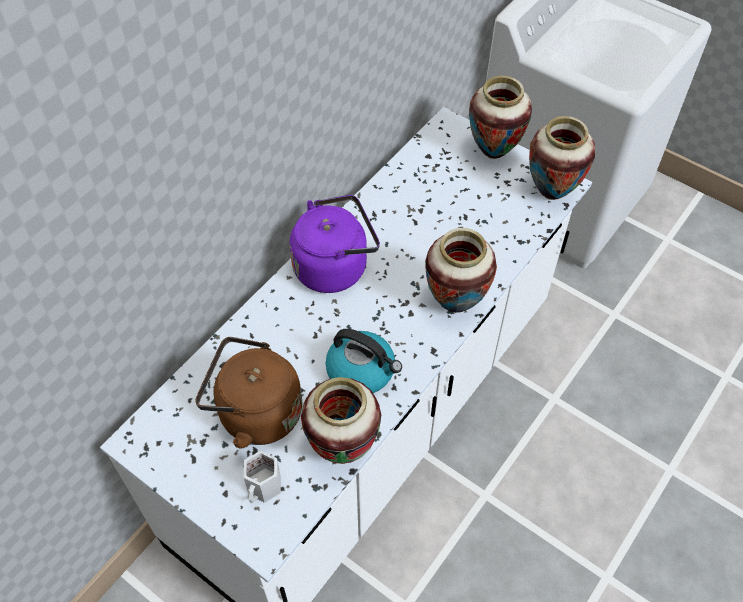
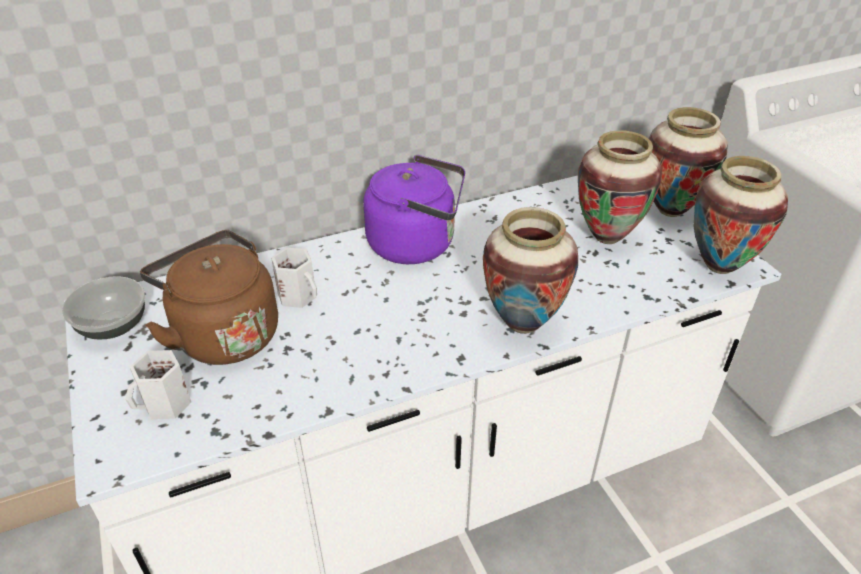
camera: 30 degrees right, 15 degrees down
vase [301,377,381,464] -> vase moved to [578,130,662,244]
kettle [326,329,402,393] -> none
none -> bowl [62,276,145,339]
none -> white mug [271,247,317,308]

